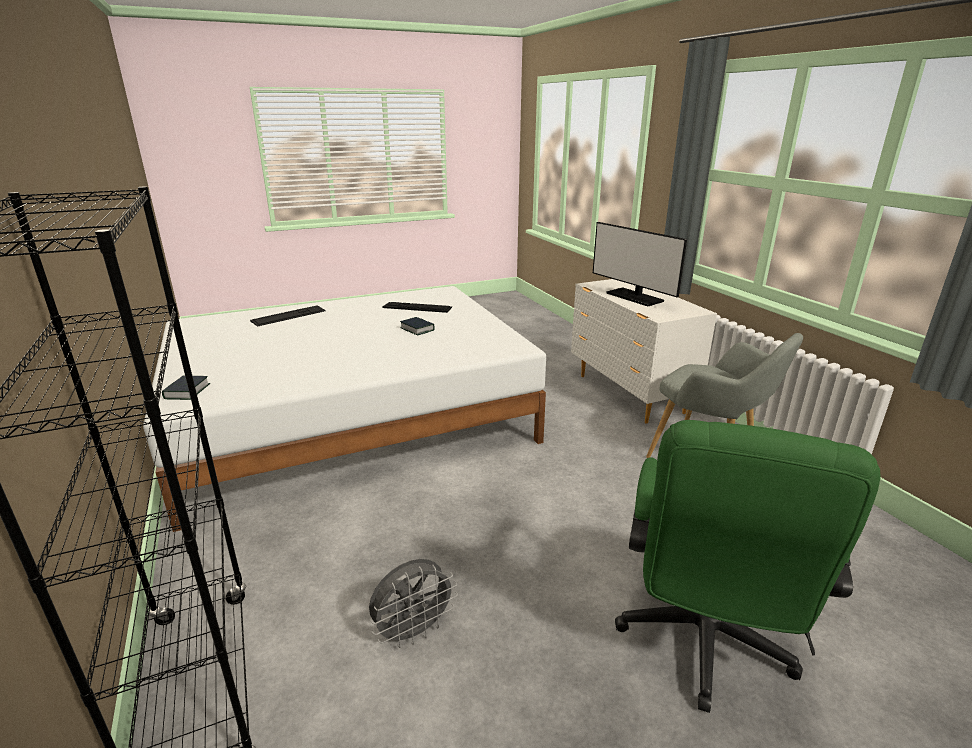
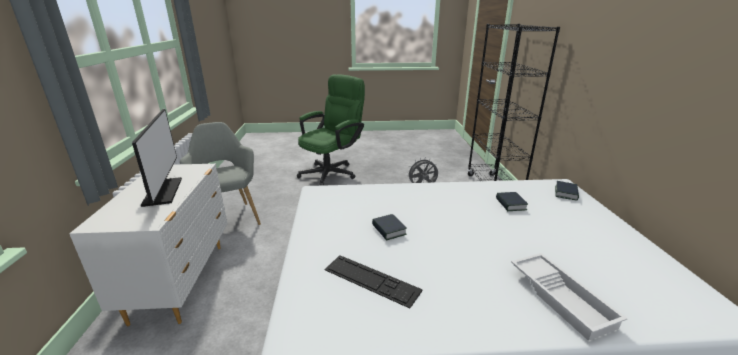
camera: 160 degrees left, 0 degrees up
keyboard [250,305,326,327] -> white tray [511,253,628,341]
none -> book [496,192,528,211]

